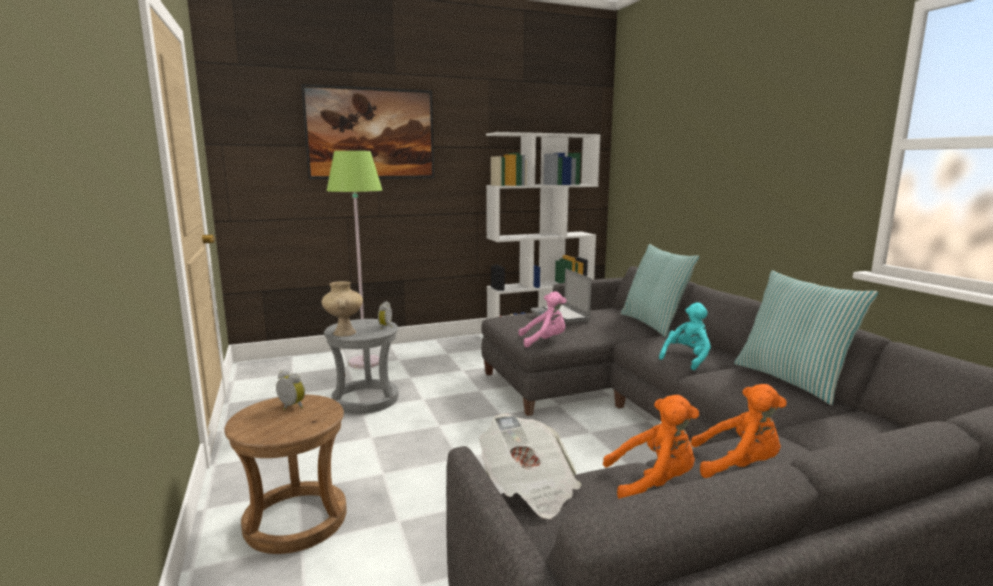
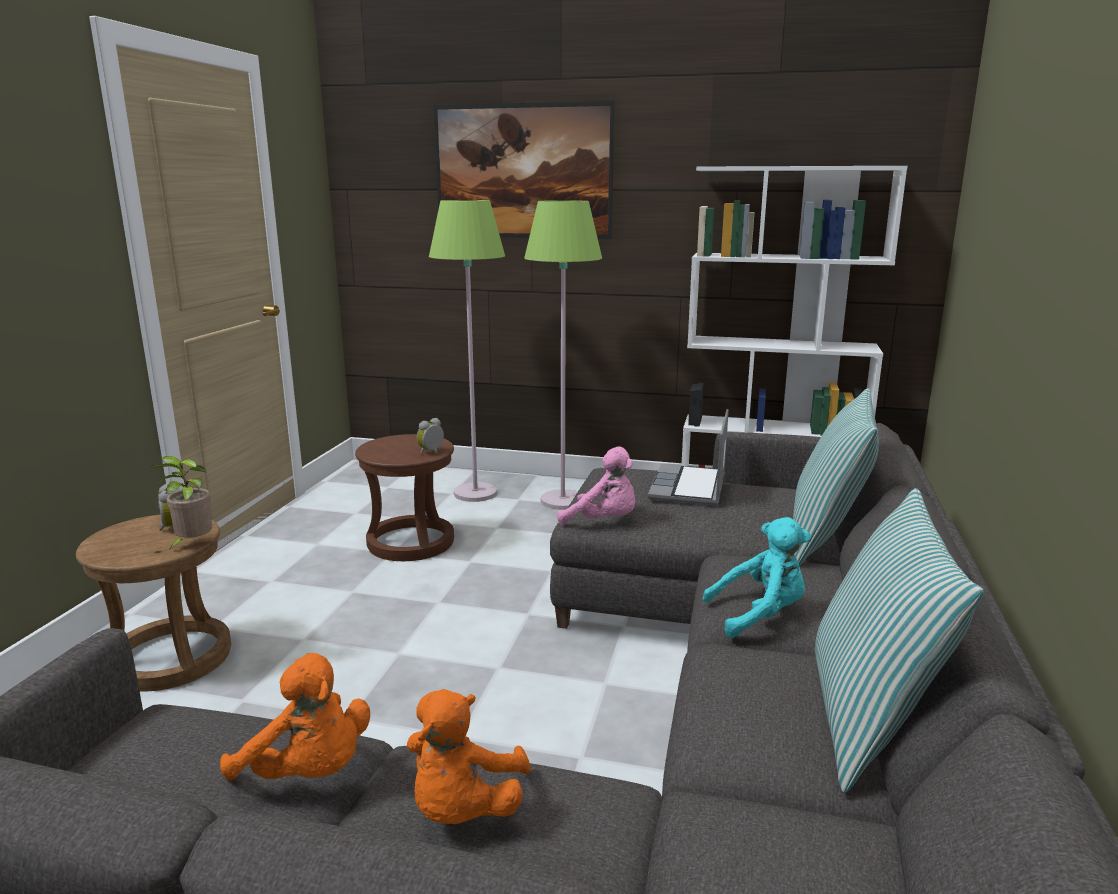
camera: 35 degrees right, 5 degrees up
beige vase [322,281,363,336] -> none
grey stool [324,319,399,414] -> brown stool [355,434,454,561]
newspaper [479,413,581,519] -> none
orange plush toy [690,384,787,478] -> orange plush toy turned 60 degrees clockwise [407,689,531,824]
none -> potted plant [151,456,212,551]
none -> green floor lamp [524,200,602,510]

